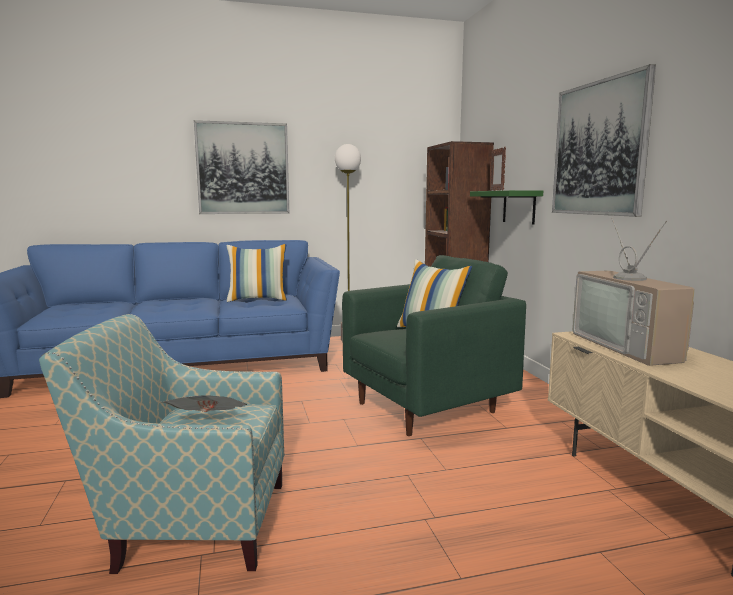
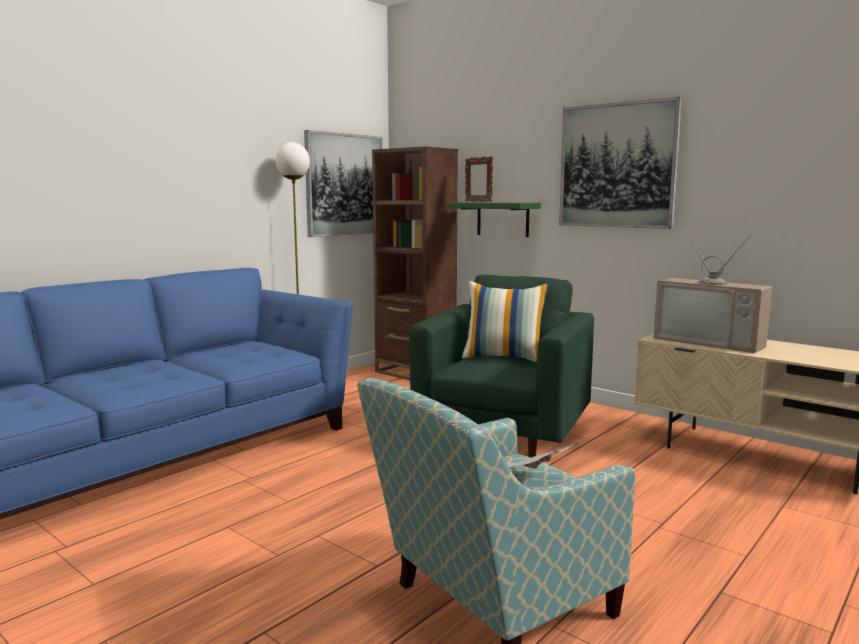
camera: 35 degrees left, 0 degrees up
picture [194,120,289,214] -> picture moved to [304,130,383,237]
pillow [226,244,287,302] -> none

